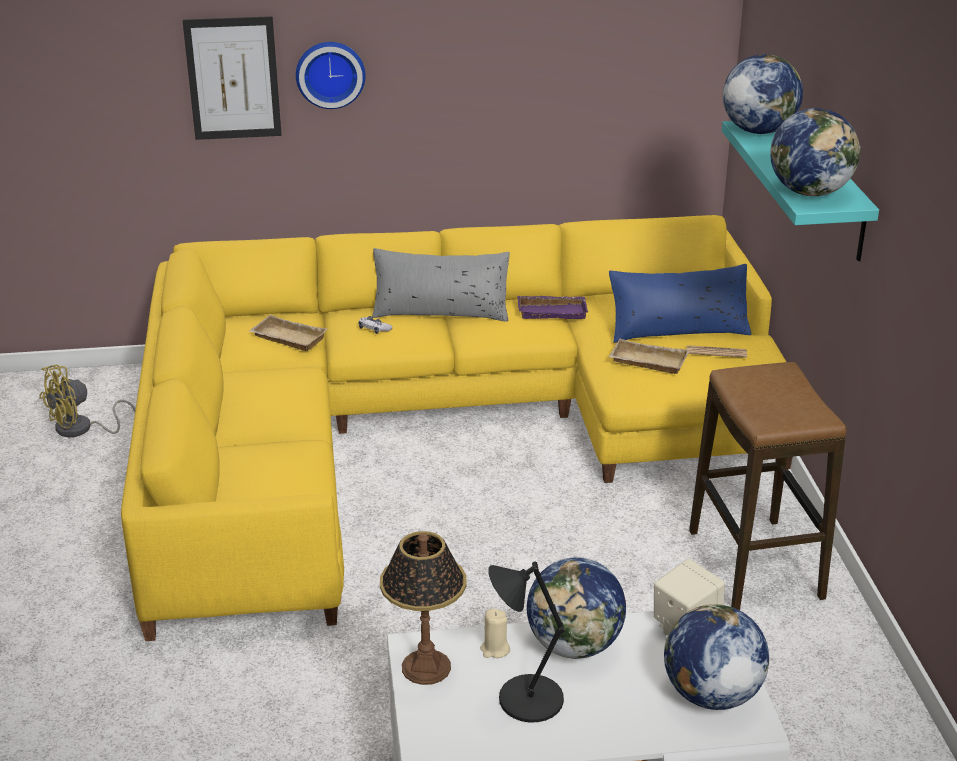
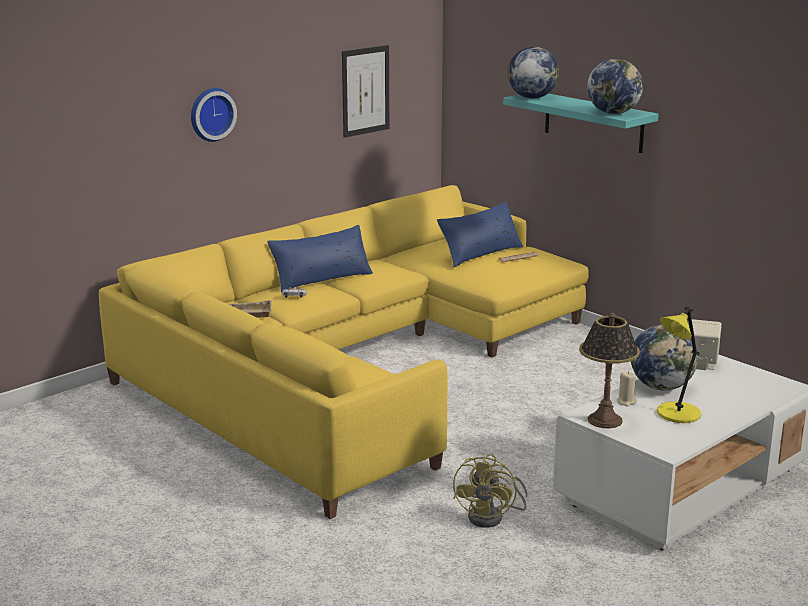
camera: 35 degrees left, 10 degrees down
yellow fan [39,365,136,437] -> yellow fan moved to [453,454,527,528]
picture [182,16,282,140] -> picture moved to [342,45,389,138]
grey pillow [372,248,510,321] -> blue pillow [267,225,373,293]
black table lamp [488,561,565,722] -> yellow table lamp [657,306,701,423]
purple tray [517,296,588,319] -> none
beige tray [609,339,689,374] -> none
globe [664,604,769,710] -> none
stool [689,362,847,610] -> none

